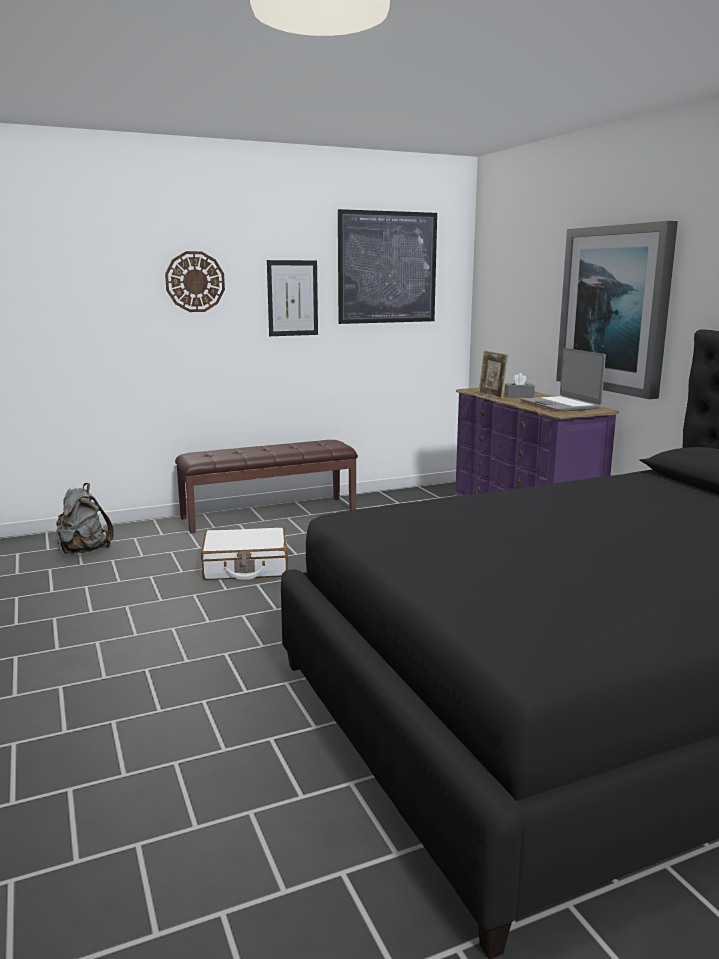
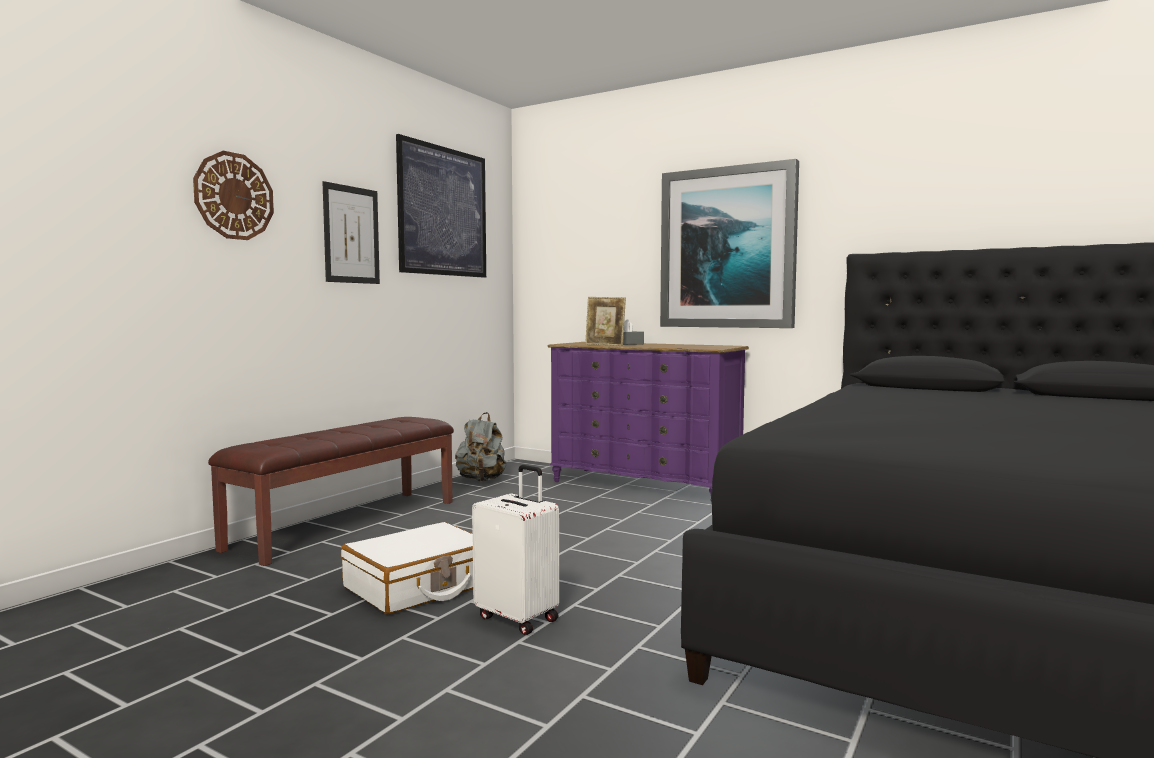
camera: 35 degrees left, 10 degrees down
grey backpack [56,483,114,554] -> grey backpack moved to [455,412,507,481]
laptop [520,348,606,411] -> none
none -> white suitcase [472,465,559,635]

